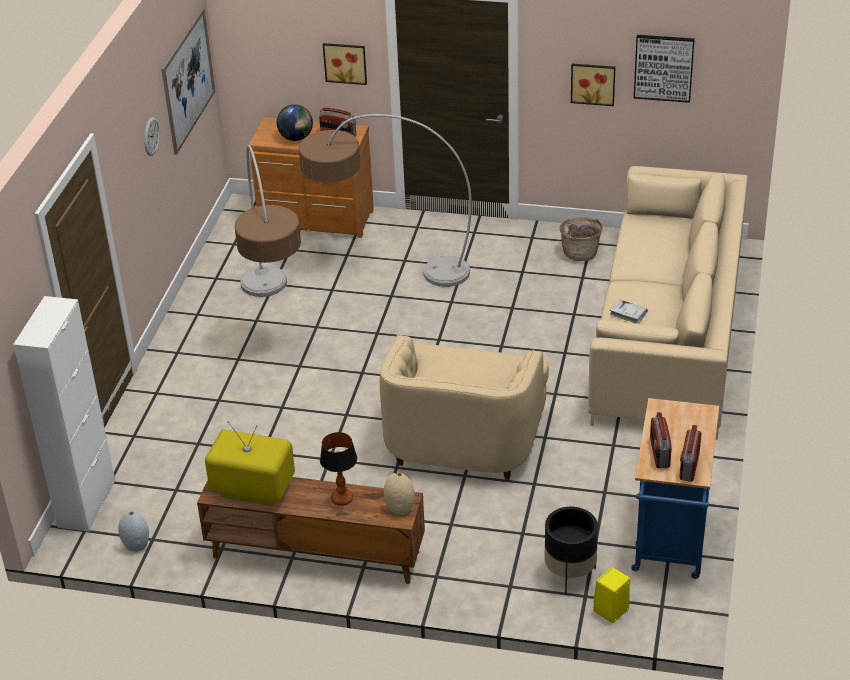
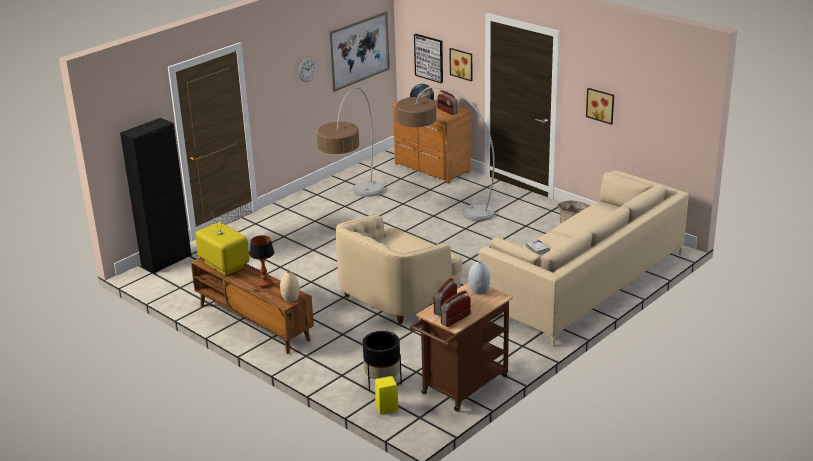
camera: 30 degrees right, 10 degrees down
white cabinet [13,296,115,532] -> black cabinet [120,118,191,274]
grey vase [118,512,149,552] -> grey vase moved to [468,262,490,294]
blue cart [631,398,719,579] -> brown cart [409,282,513,412]
picture [634,35,695,103] -> picture moved to [414,34,443,83]

